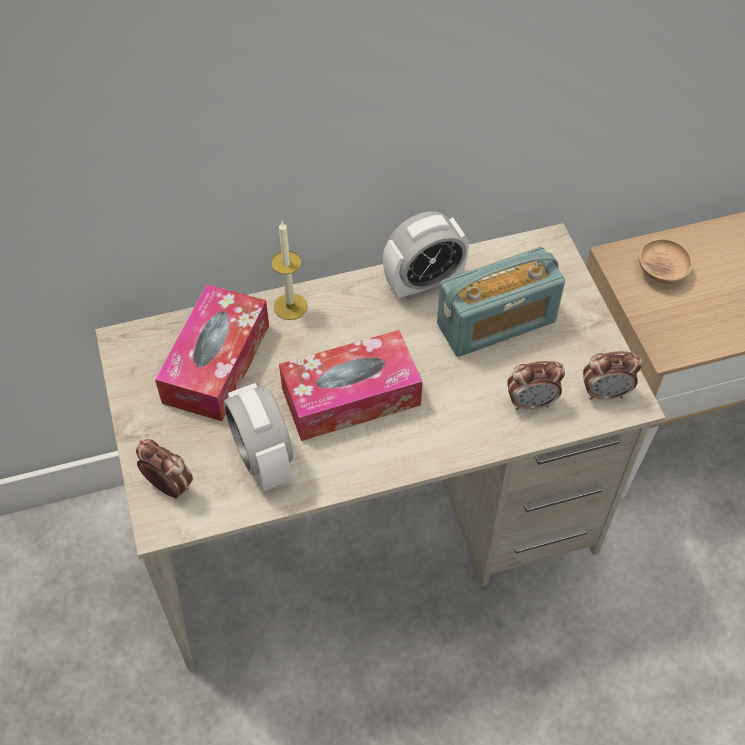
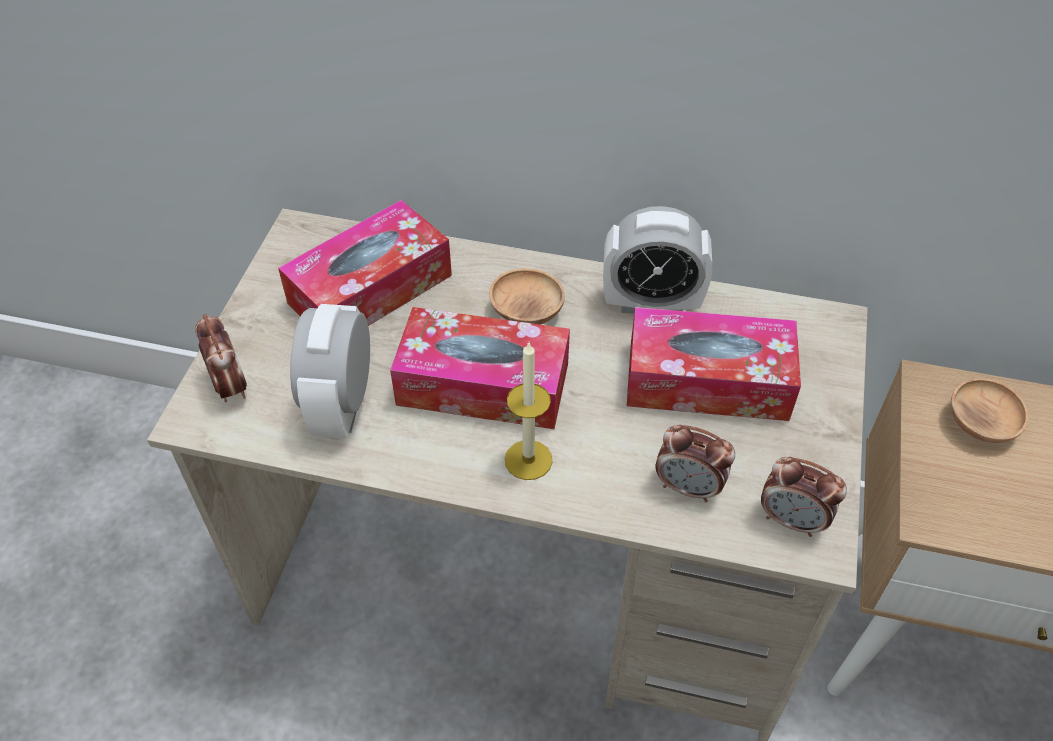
camera: 30 degrees right, 5 degrees down
candle [271,221,308,320] -> candle moved to [505,343,553,480]
radio [437,247,565,357] -> tissue box [627,307,801,421]
none -> brown bowl [489,268,565,325]

